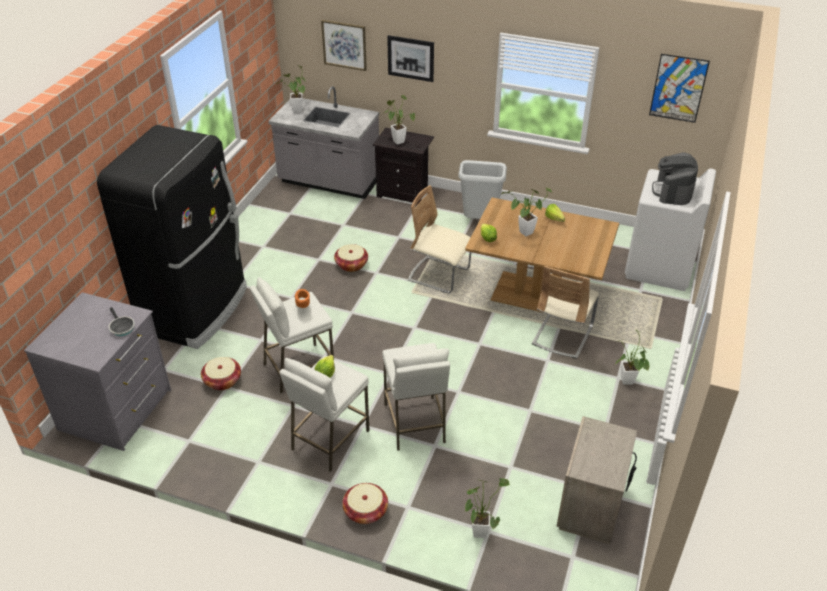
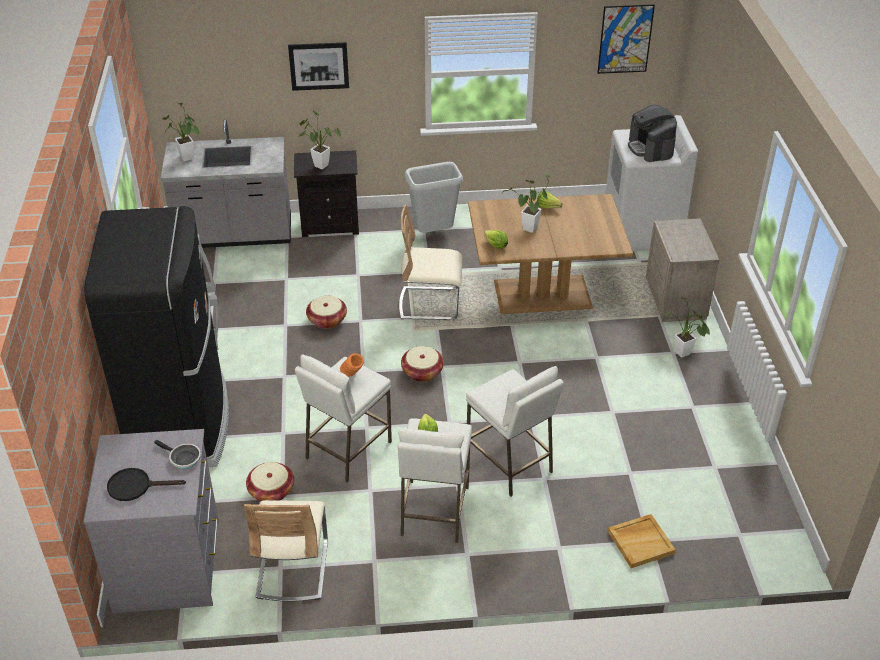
camera: 25 degrees left, 0 degrees up
picture [321,20,367,71] -> none
basket [342,483,388,524] -> basket moved to [401,346,444,382]
potted plant [465,478,509,538] -> beige tray [608,514,676,568]
beige chair [532,266,599,359] -> beige chair moved to [244,500,328,601]
beige nightstand [557,416,637,544] -> beige nightstand moved to [646,218,719,322]
none -> black frying pan [107,468,186,501]

